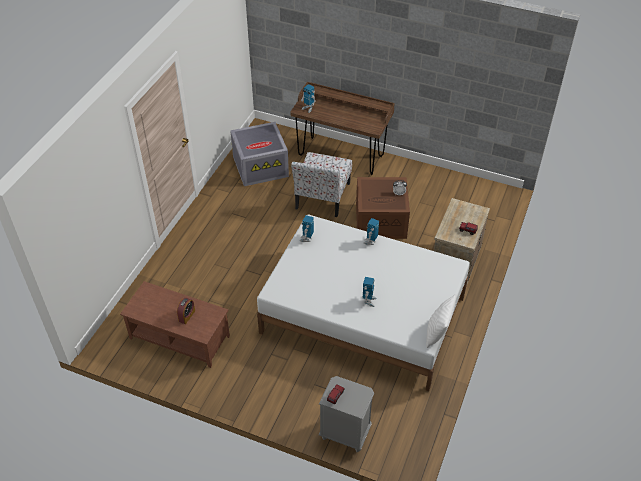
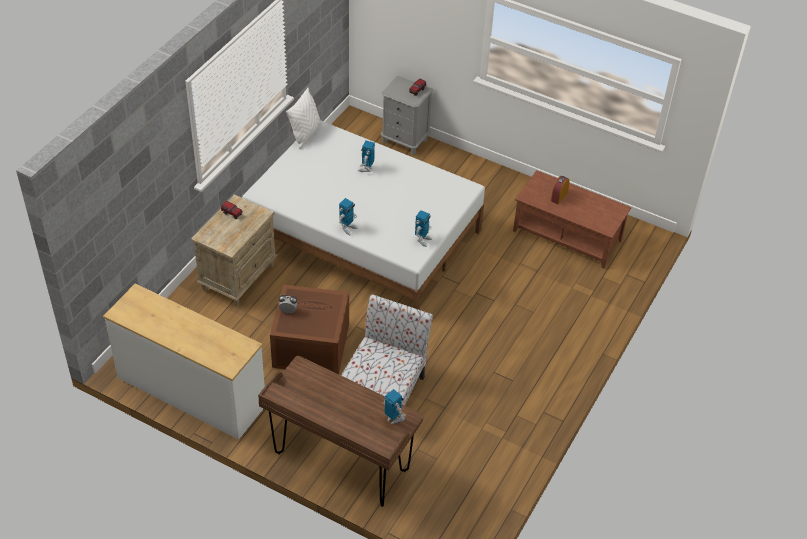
camera: 175 degrees left, 0 degrees up
grey storage box [230,122,289,186] -> none
none -> white dresser [103,283,265,440]

